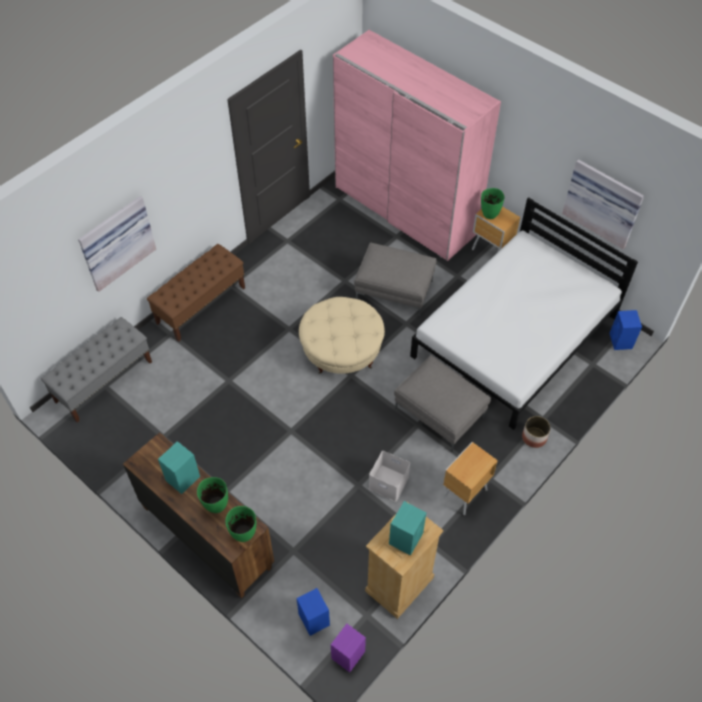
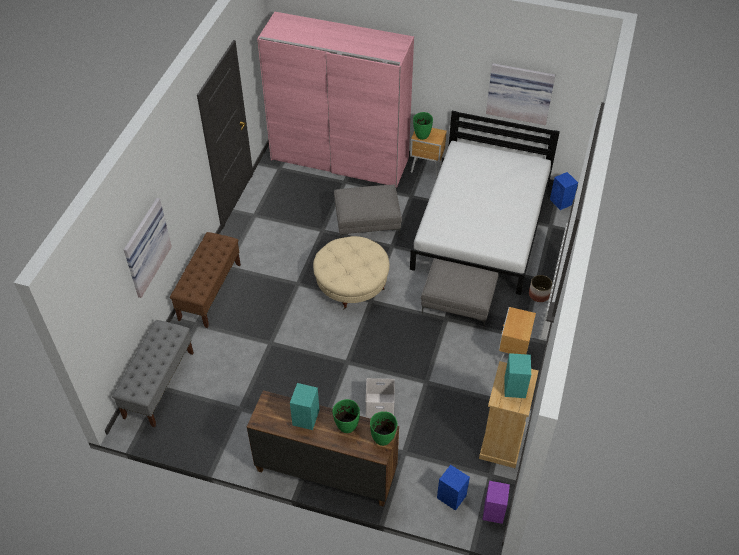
camera: 25 degrees left, 5 degrees down
white storage box [369,451,410,502] -> white storage box moved to [366,378,395,418]

